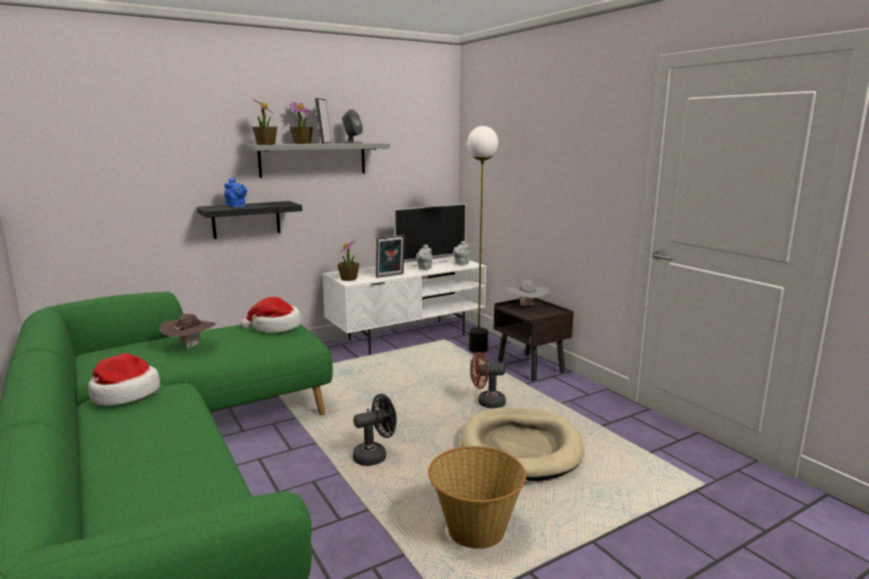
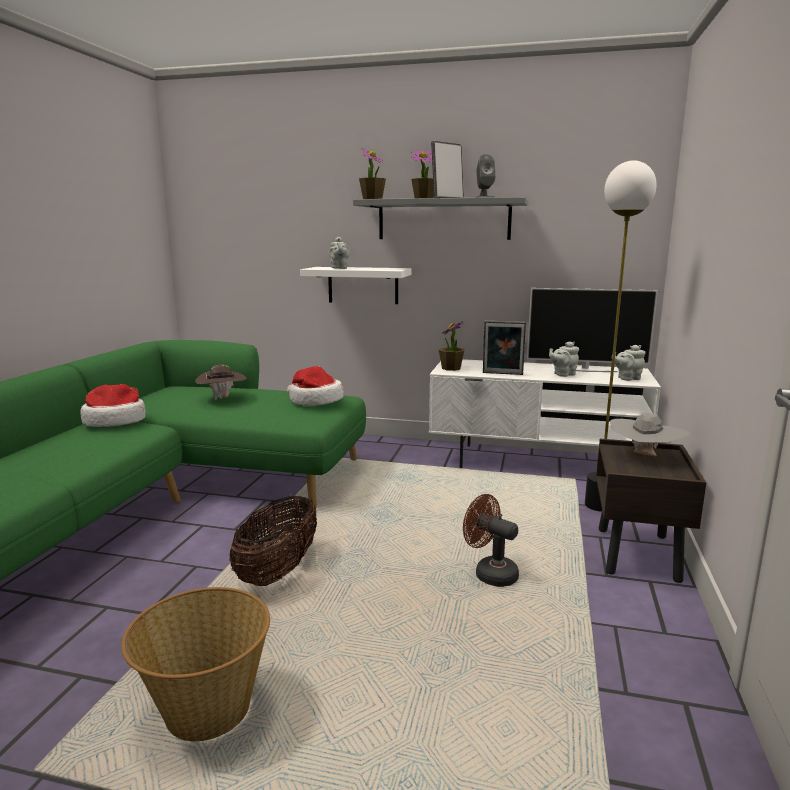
camera: 45 degrees right, 0 degrees up
black shelf [197,201,302,239] -> white shelf [300,267,412,304]
blue teapot [224,178,247,207] -> grey teapot [329,237,350,269]
black fan [353,394,397,466] -> basket [230,495,317,586]
beige dog bed [461,408,584,481] -> none

